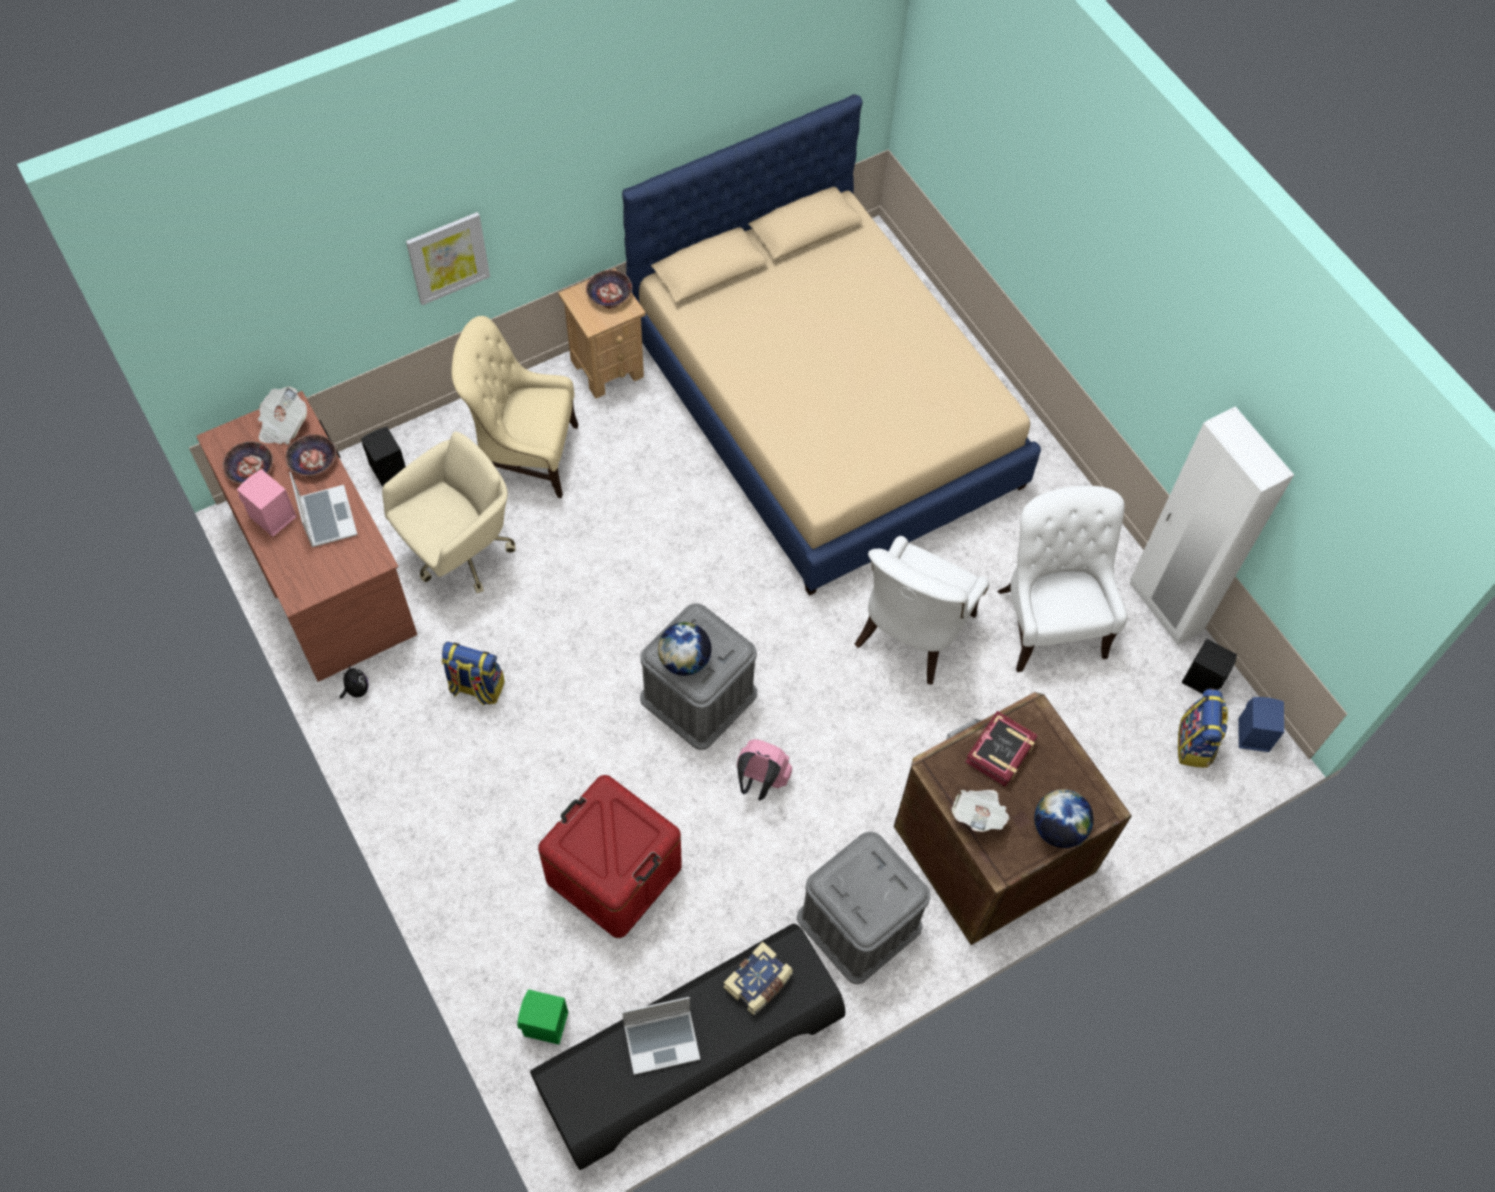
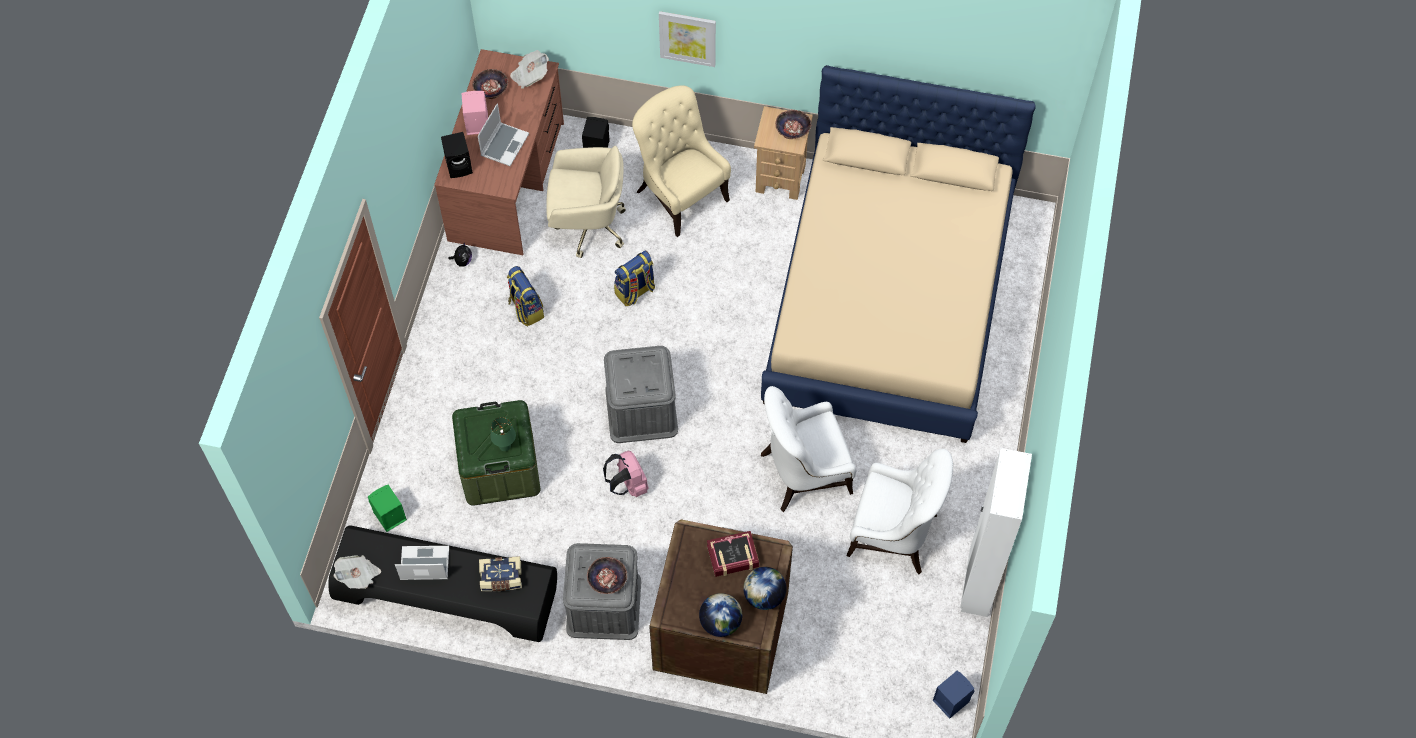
camera: 45 degrees right, 0 degrees up
bowl [285,434,336,477] -> bowl moved to [587,557,627,594]
red storage box [538,775,682,938] -> green storage box [452,400,540,506]
laptop [622,997,700,1075] -> laptop turned 150 degrees clockwise [395,546,449,580]
globe [658,622,711,676] -> globe moved to [743,567,786,610]
newspaper [951,790,1010,832] -> newspaper moved to [333,555,381,589]
white chair [997,486,1127,672] -> white chair turned 75 degrees clockwise [846,449,953,574]
backpack [1178,689,1228,768] -> backpack moved to [614,251,655,306]
black speaker [1181,639,1237,694] -> black speaker moved to [441,132,473,178]
none -> green table lamp [490,417,516,451]

